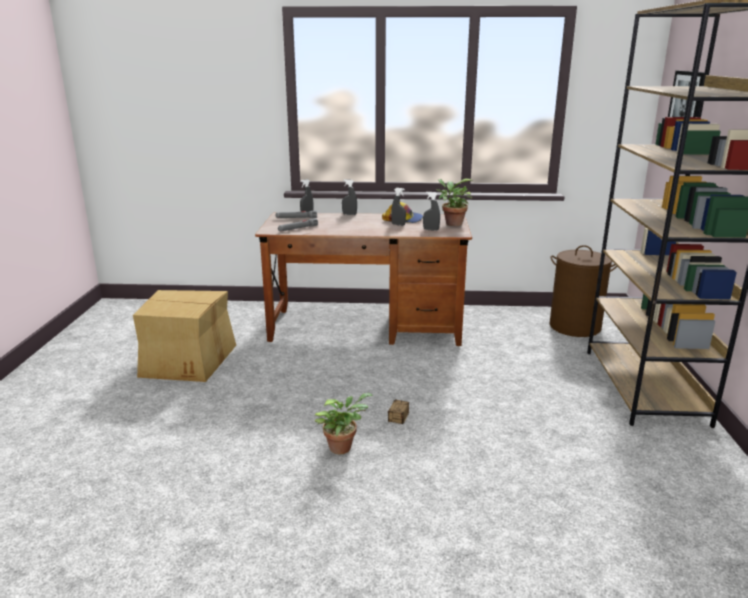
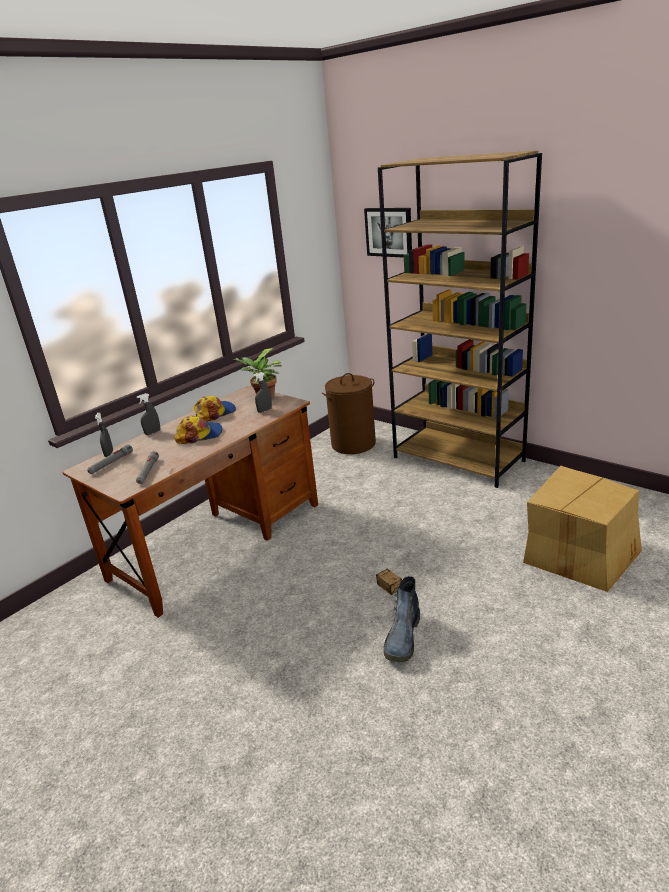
camera: 50 degrees left, 5 degrees up
cardboard box [133,290,236,382] -> cardboard box moved to [523,466,642,592]
potted plant [315,393,373,454] -> boot [384,576,420,663]
grey spray bottle [391,188,406,226] -> none
none -> cap [174,416,222,444]

